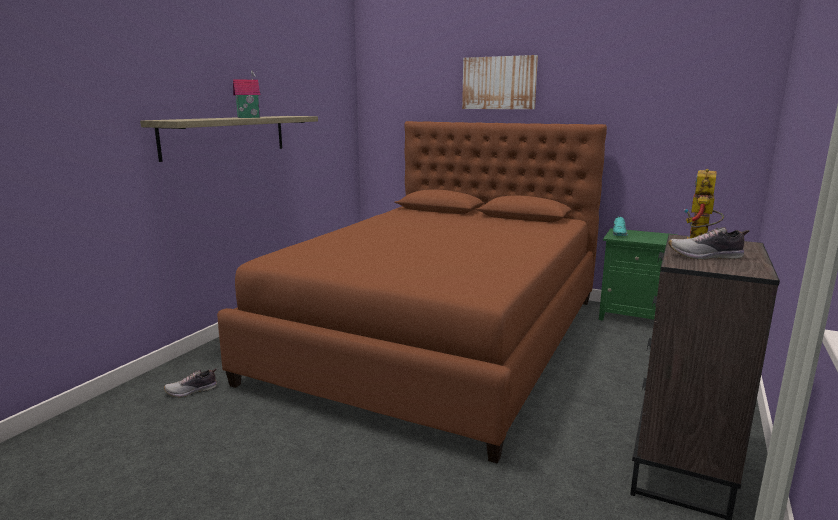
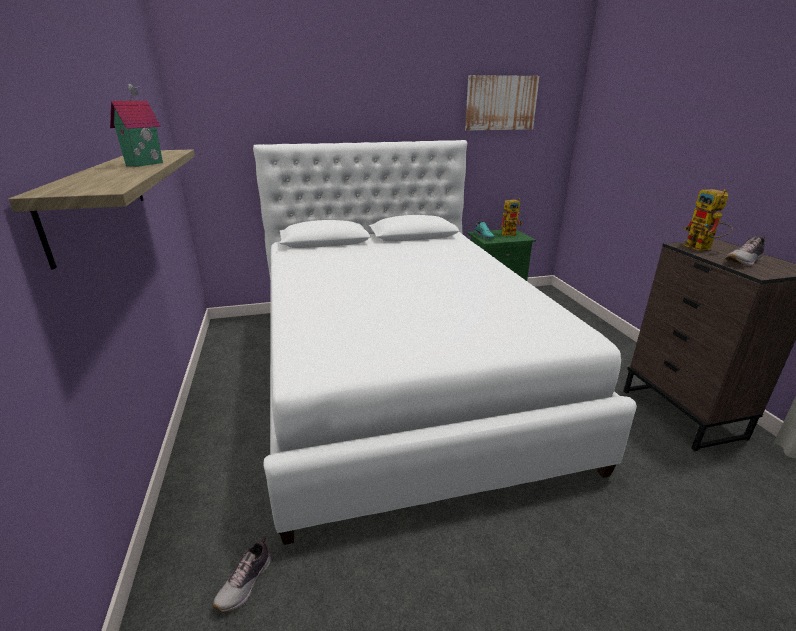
camera: 40 degrees left, 10 degrees up
brown bed [217,121,607,464] -> white bed [253,140,637,545]
picture [462,55,538,109] -> picture moved to [465,75,540,131]
none -> toy robot [501,198,522,237]

